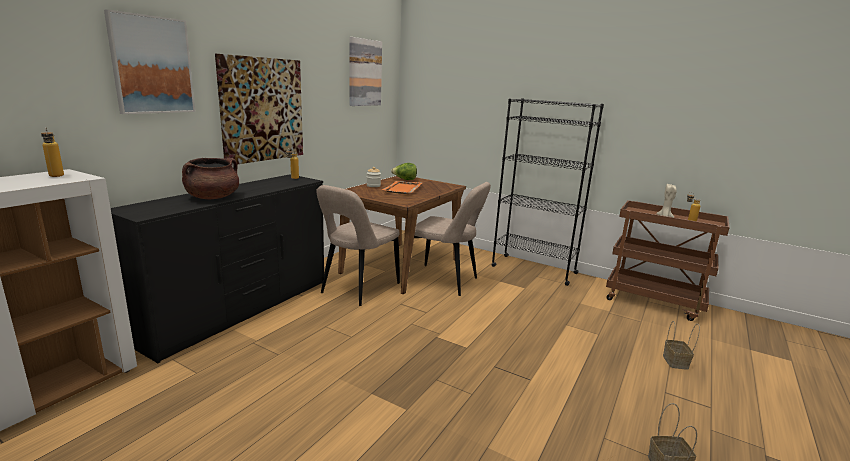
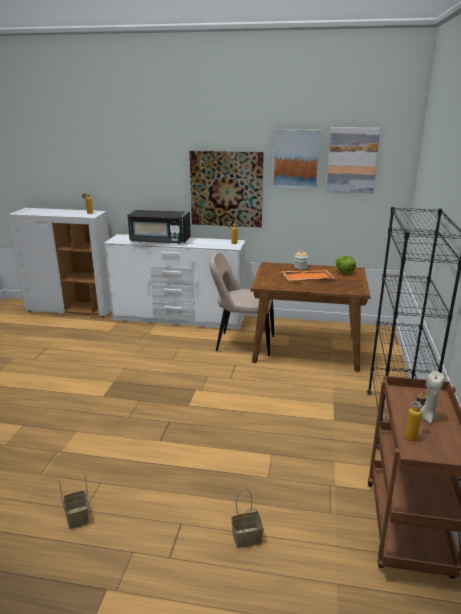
camera: 70 degrees right, 5 degrees up
picture [104,9,195,114] -> picture moved to [272,129,321,188]
black dresser [111,174,324,363] -> white dresser [104,234,246,330]
brown cooking pot [182,158,239,199] -> black microwave [128,210,191,245]
beige chair [414,182,491,296] -> none

